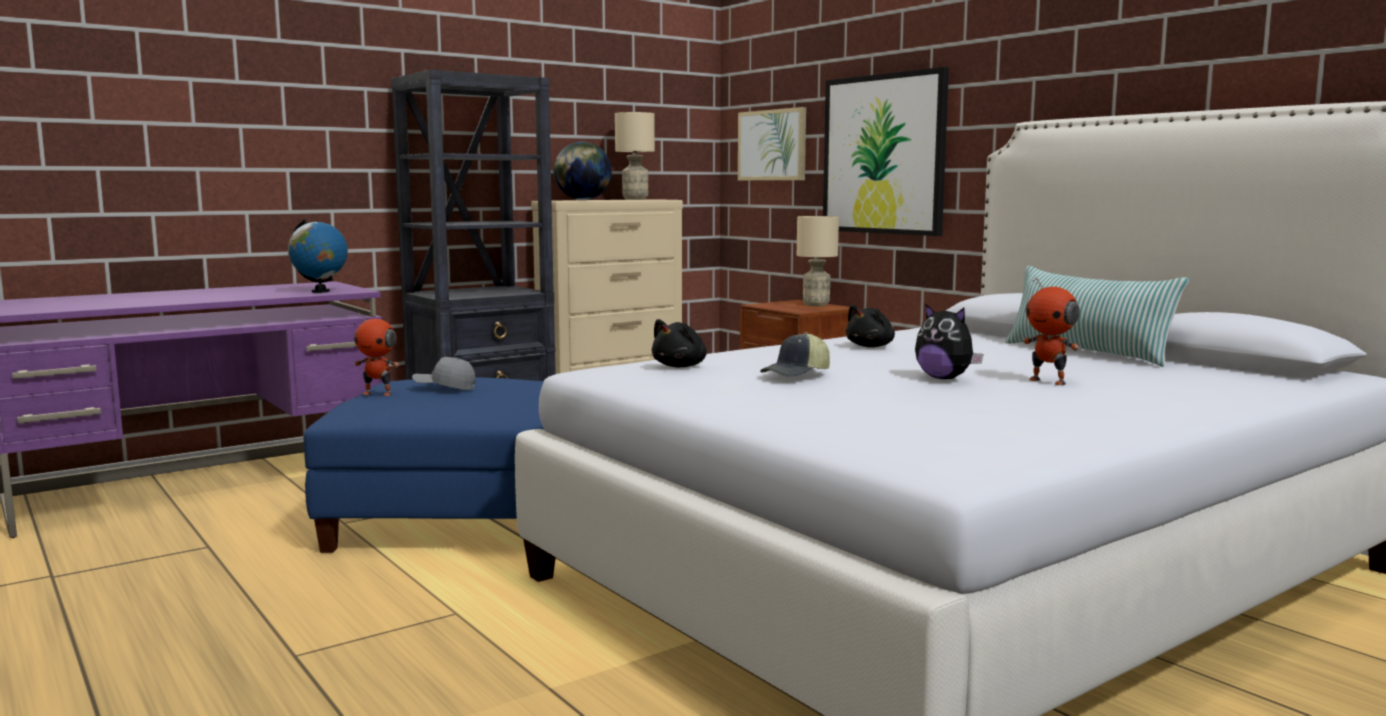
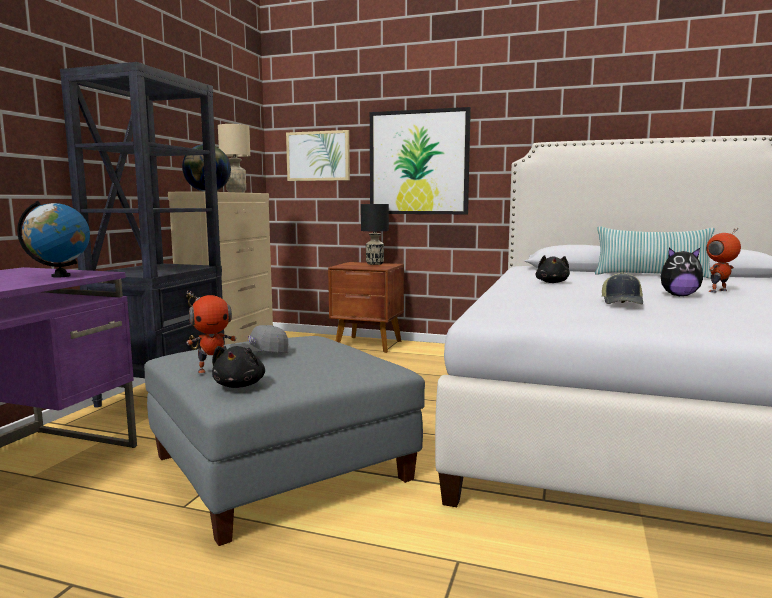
camera: 35 degrees left, 0 degrees up
blue ottoman [304,377,544,553] -> grey ottoman [144,336,425,546]
black plush toy [652,319,707,367] -> black plush toy moved to [212,346,265,388]
beige table lamp [797,216,839,306] -> black table lamp [361,204,389,265]
toy robot [1023,277,1080,385] -> toy robot turned 135 degrees clockwise [706,228,741,293]

